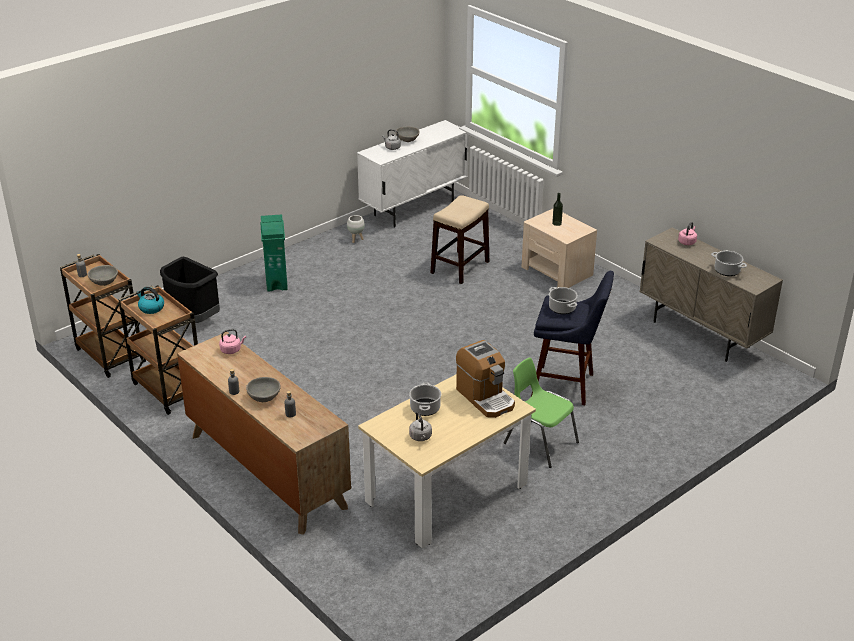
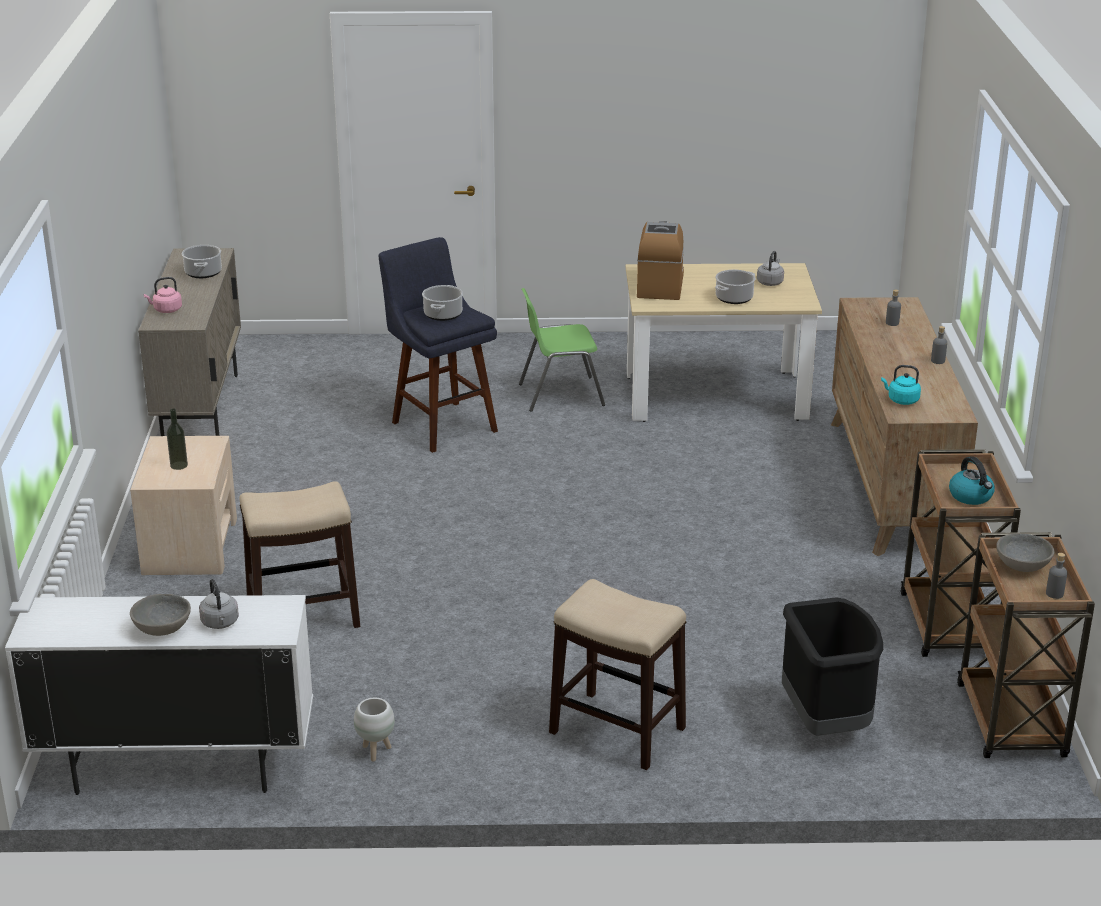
camera: 140 degrees left, 5 degrees down
pink kettle [219,329,246,354] -> turquoise kettle [881,365,921,405]
grey bowl [246,377,281,402] -> none
green trash can [261,215,288,291] -> stool [549,579,686,770]
green chair [504,358,579,468] -> green chair turned 90 degrees clockwise [519,288,605,412]

